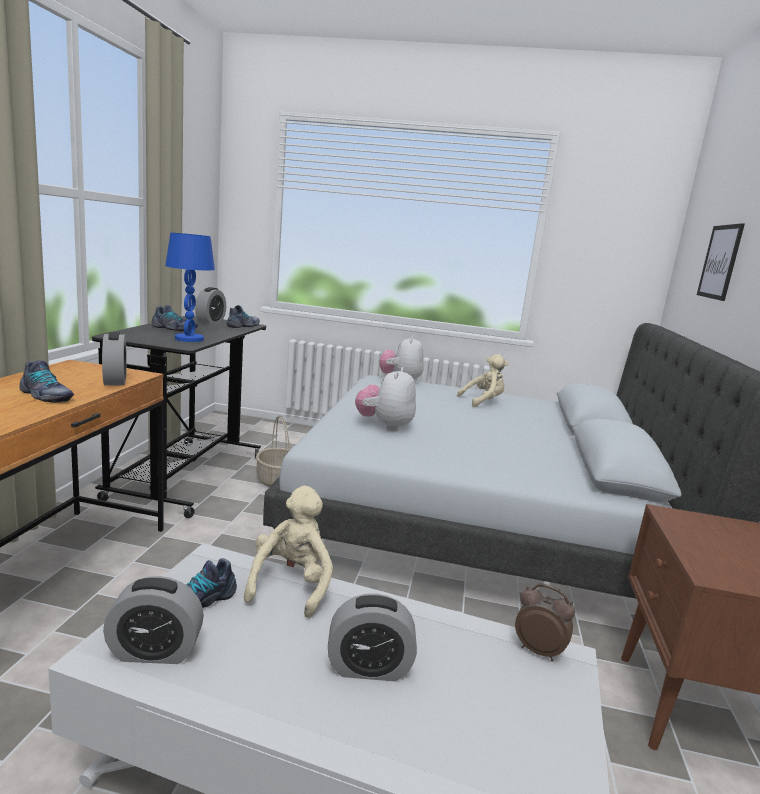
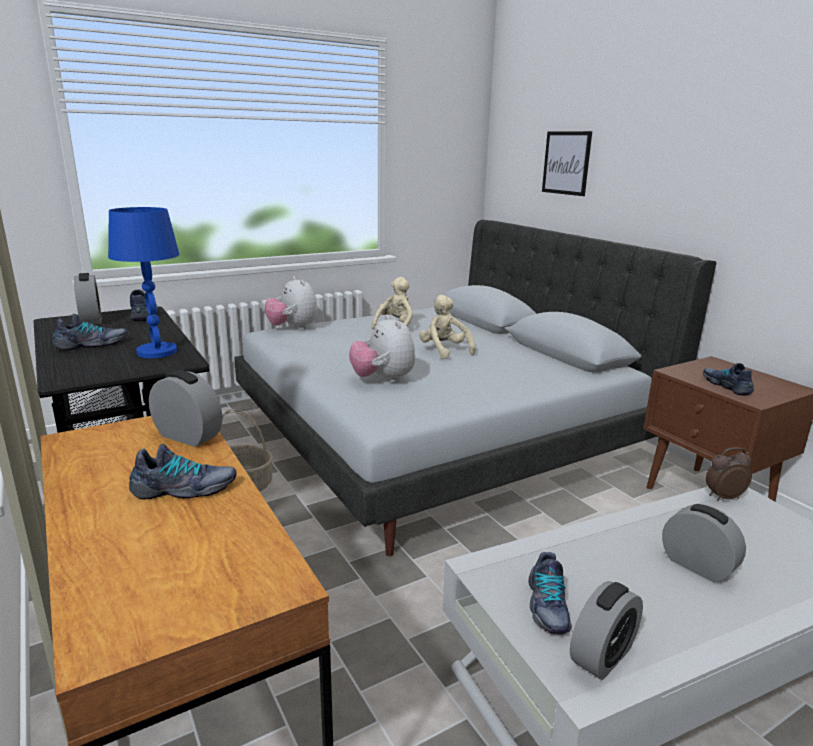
camera: 40 degrees left, 5 degrees up
beige plush toy [244,486,333,618] -> beige plush toy moved to [419,295,475,359]
alarm clock [328,593,417,681] -> alarm clock turned 90 degrees counterclockwise [662,504,746,582]
none -> shoe [703,363,754,396]

